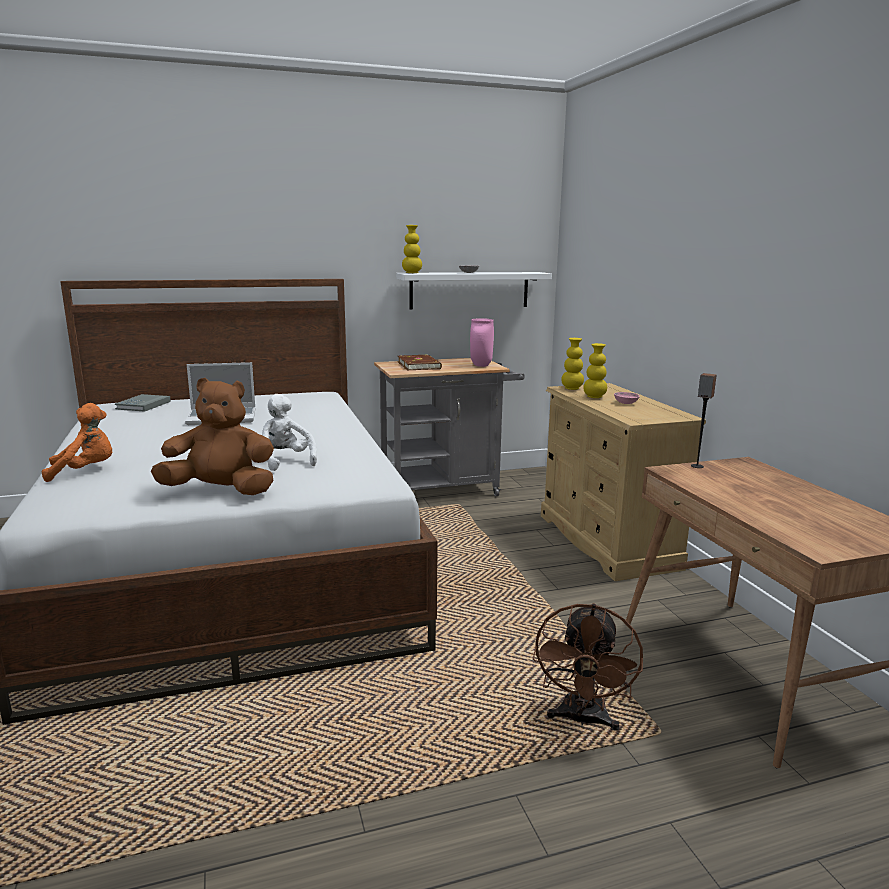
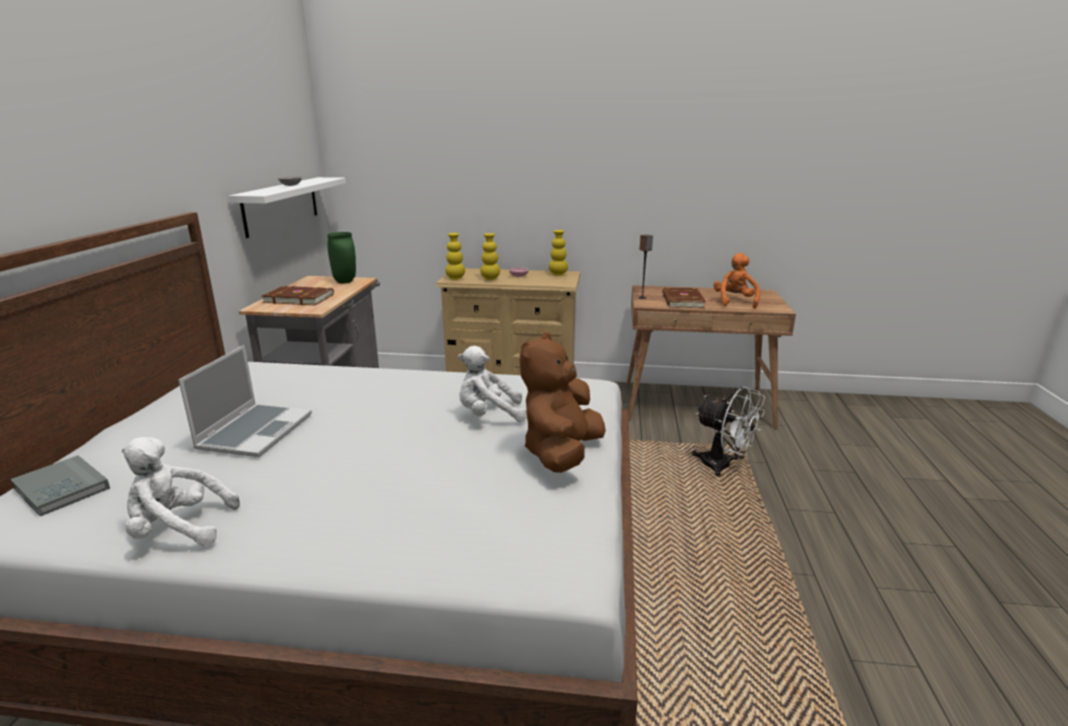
camera: 65 degrees left, 5 degrees up
orange plush toy [42,403,112,482] -> orange plush toy moved to [714,253,761,308]
yellow vase [402,225,422,273] -> yellow vase moved to [549,230,568,276]
pink vase [470,318,494,367] -> green vase [327,232,356,284]
brown fan [533,603,643,731] -> white fan [692,386,765,476]
none -> white plush toy [122,437,240,546]
none -> brown book [662,288,706,308]

